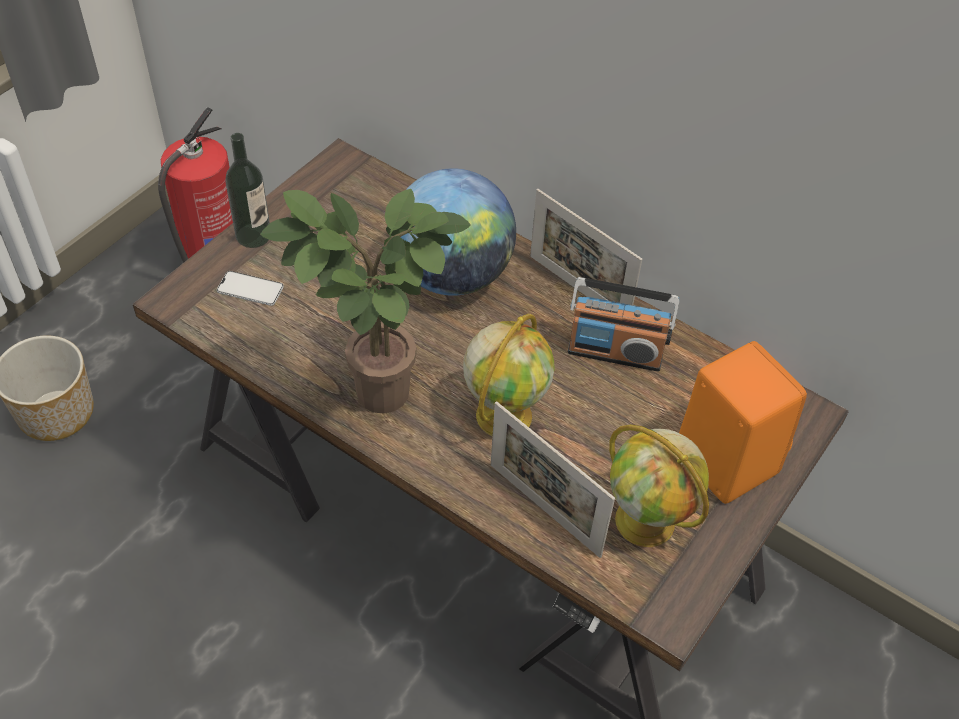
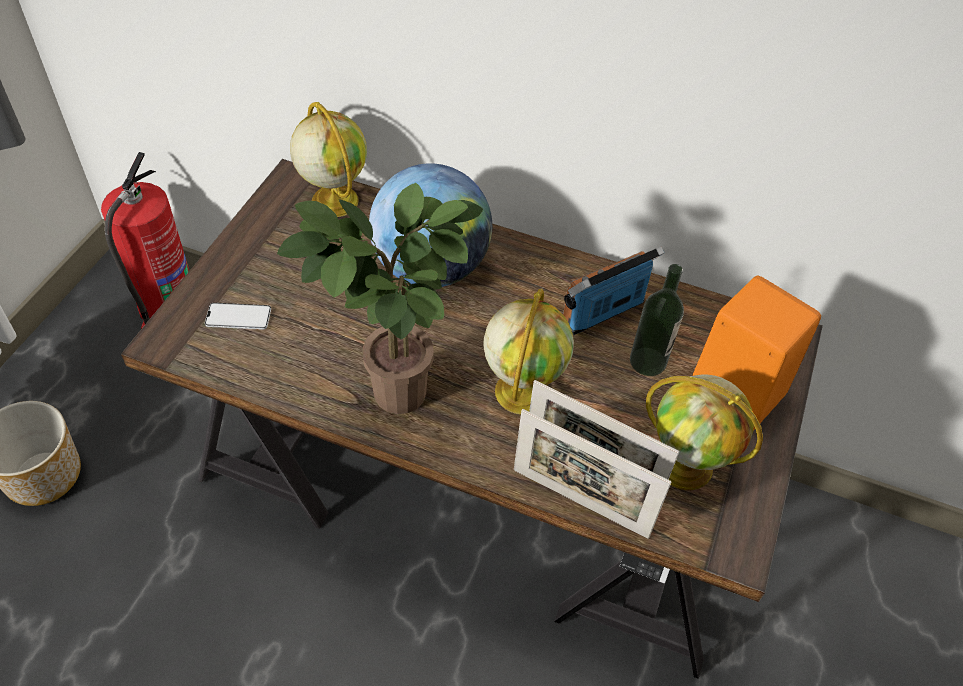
camera: 15 degrees left, 0 degrees up
bottle [225,133,270,248] -> bottle moved to [630,264,684,376]
picture frame [530,189,642,305] -> picture frame moved to [514,409,671,539]
radio [568,277,679,371] -> radio turned 150 degrees clockwise [563,247,664,335]
none -> globe [290,102,367,217]

